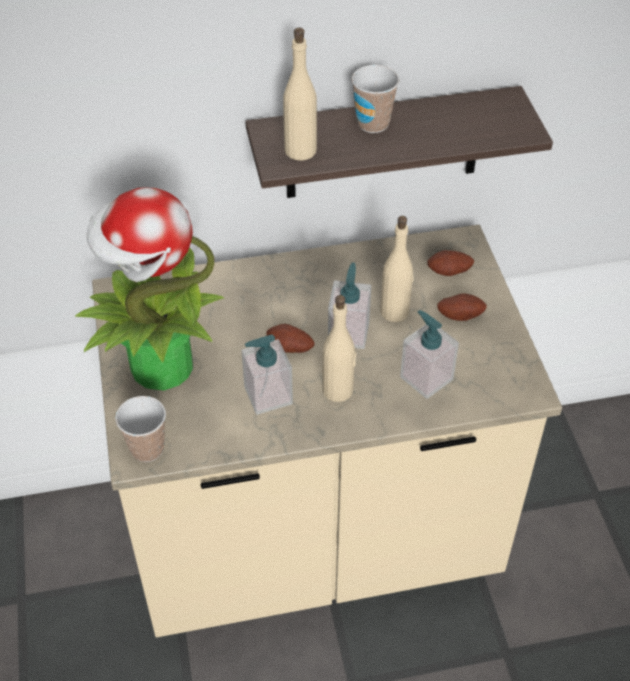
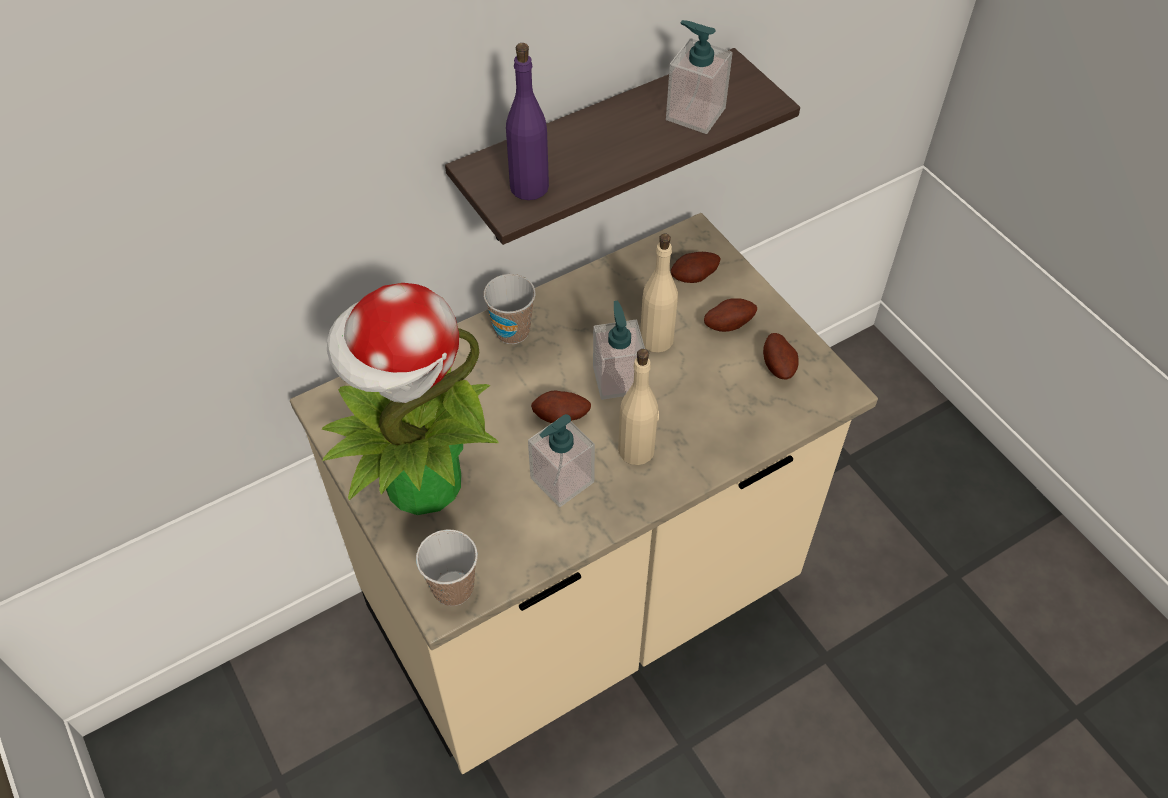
camera: 20 degrees left, 5 degrees up
beige bottle [283,27,317,161] -> purple bottle [506,43,549,200]
cup [352,65,399,133] -> cup moved to [484,274,536,344]
soap dispenser [400,310,459,399] -> soap dispenser moved to [666,20,733,134]
none -> potato [763,333,798,379]

